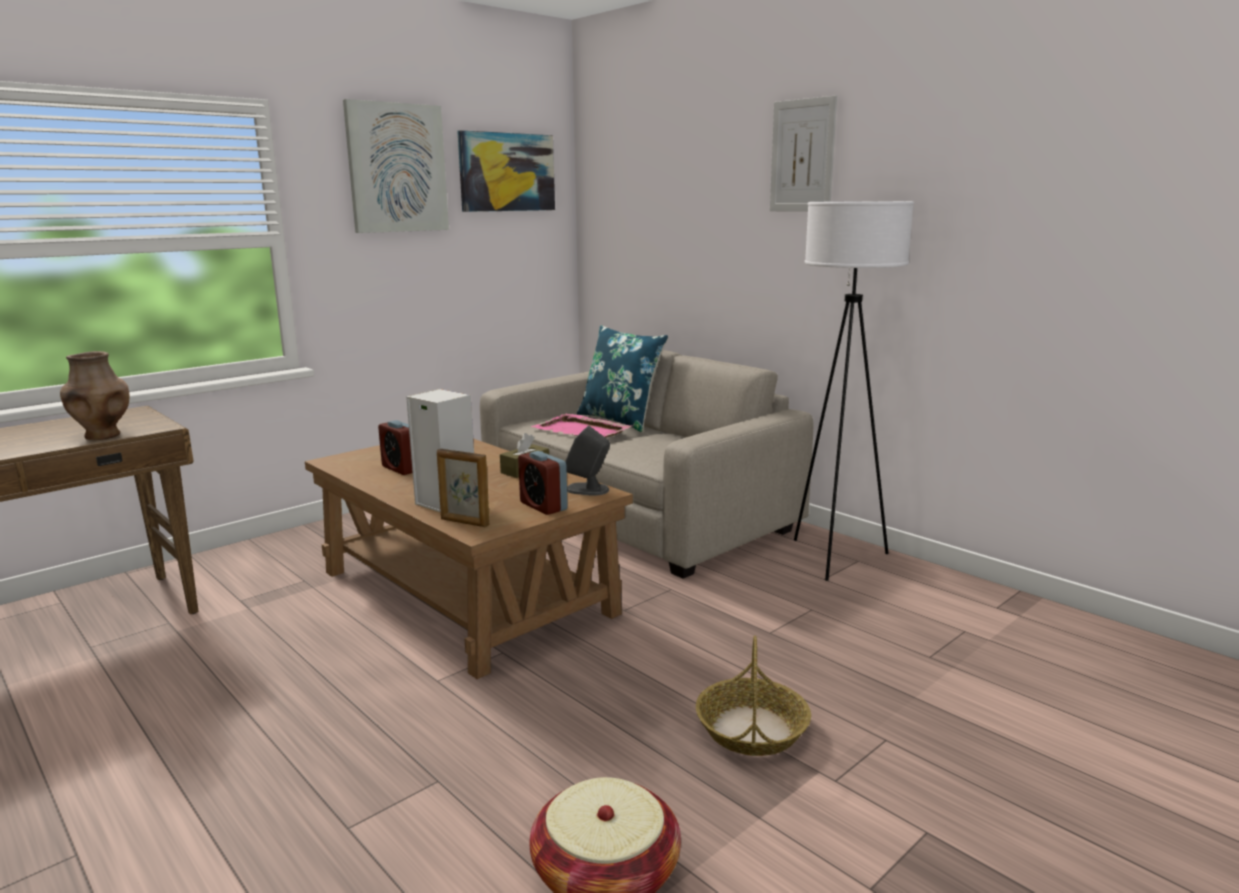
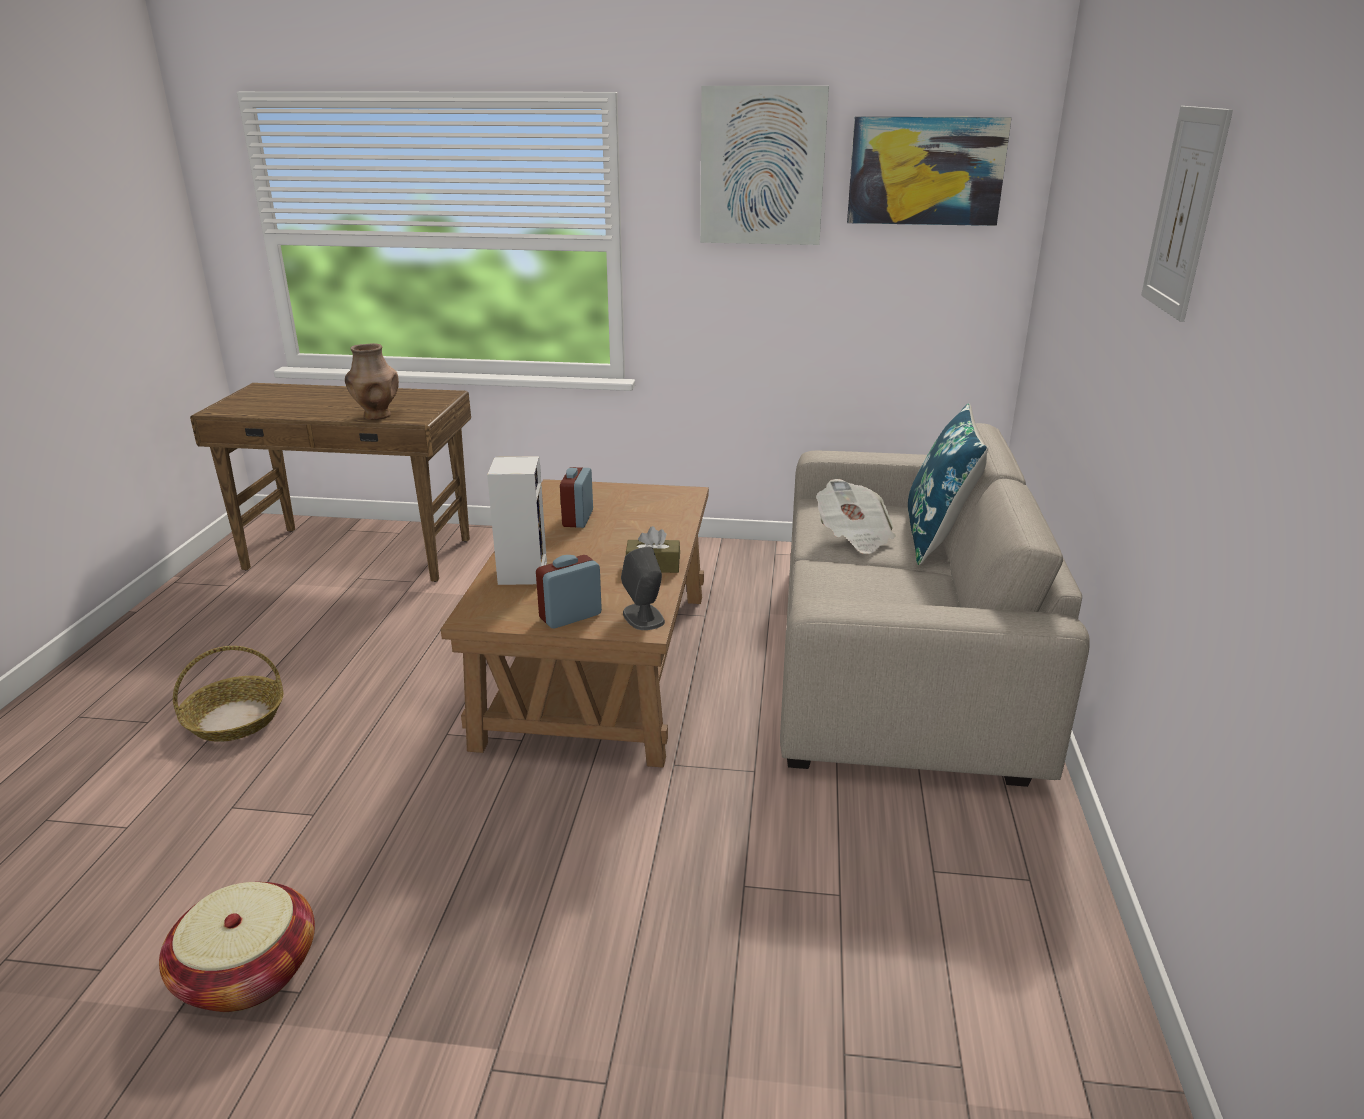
camera: 50 degrees right, 10 degrees up
picture frame [437,449,490,527] -> none
alarm clock [518,451,568,515] -> alarm clock turned 45 degrees clockwise [536,555,602,628]
pink tray [531,414,632,438] -> newspaper [816,479,896,554]
basket [696,636,811,756] -> basket moved to [173,646,284,742]
white floor lamp [794,201,914,581] -> none

